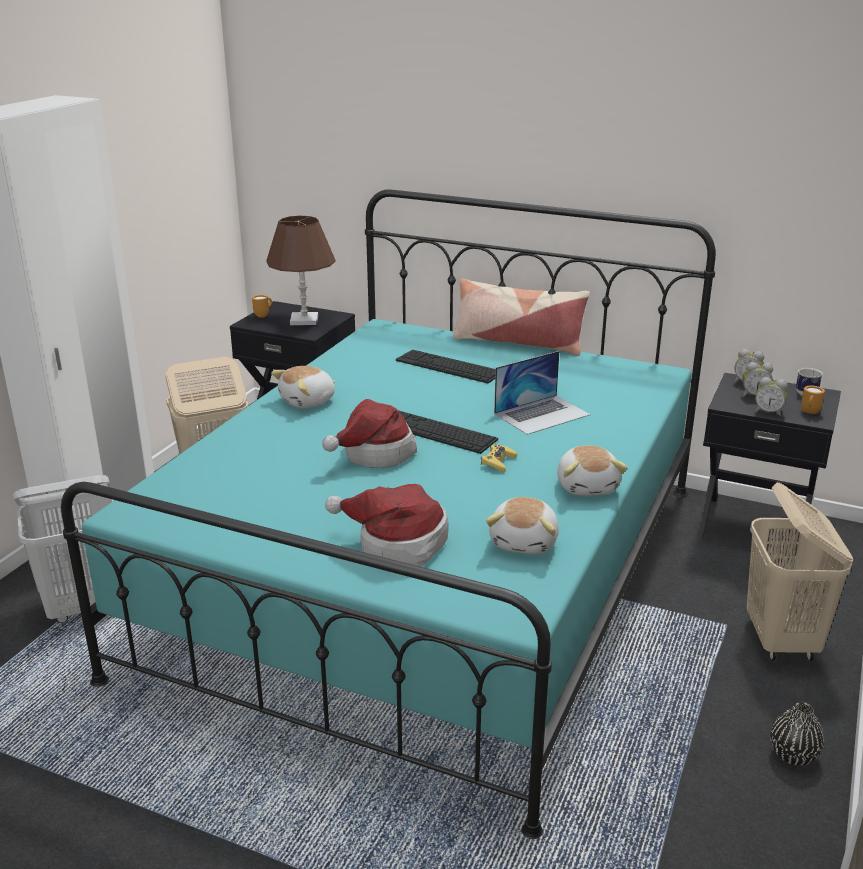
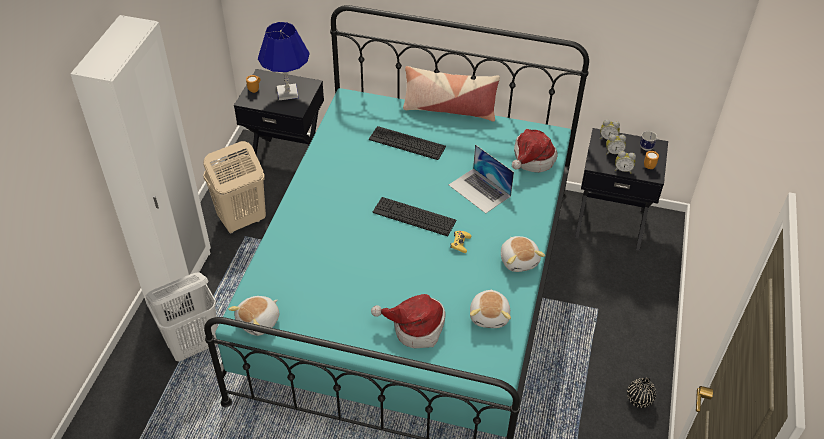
camera: 10 degrees left, 20 degrees up
brown table lamp [266,216,335,325] -> blue table lamp [258,22,309,100]
plush toy [271,366,336,408] -> plush toy moved to [228,296,279,336]
hat [322,399,417,468] -> hat moved to [512,129,558,172]
laptop [494,351,591,435] -> laptop turned 90 degrees clockwise [449,144,514,213]
beige laundry basket [747,483,853,661] -> none

